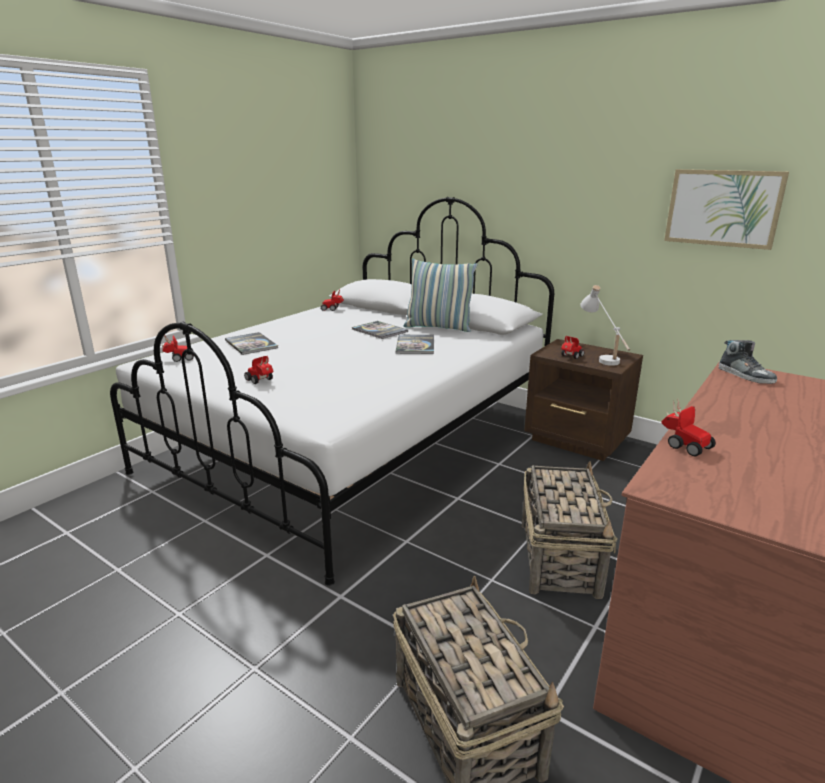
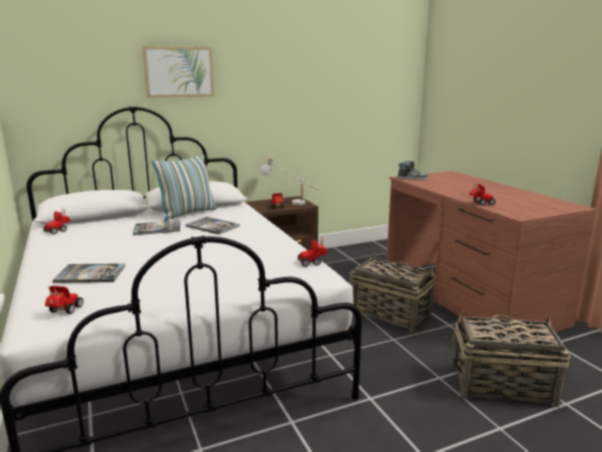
camera: 60 degrees left, 5 degrees down
toy car [244,356,273,384] -> toy car moved to [298,238,328,267]
picture [664,169,789,250] -> picture moved to [142,46,214,98]

